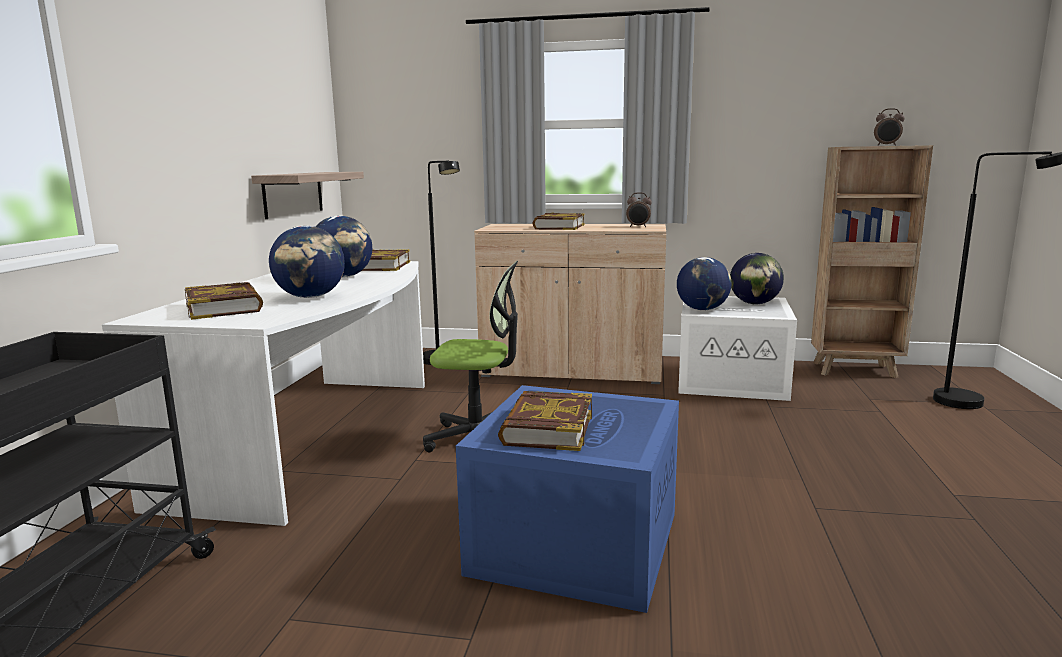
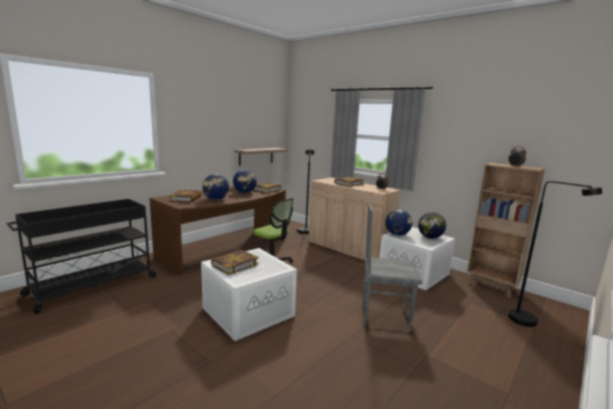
camera: 30 degrees right, 0 degrees up
white desk [102,261,425,526] -> brown desk [149,183,286,275]
blue storage box [456,385,679,613] -> white storage box [201,248,297,341]
none -> grey chair [362,203,422,332]

